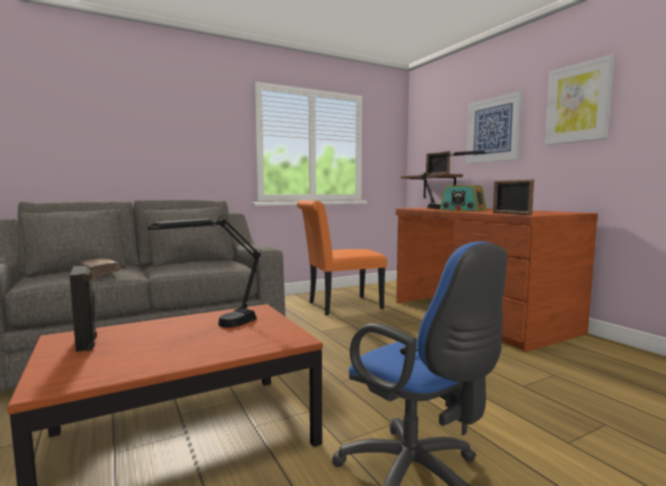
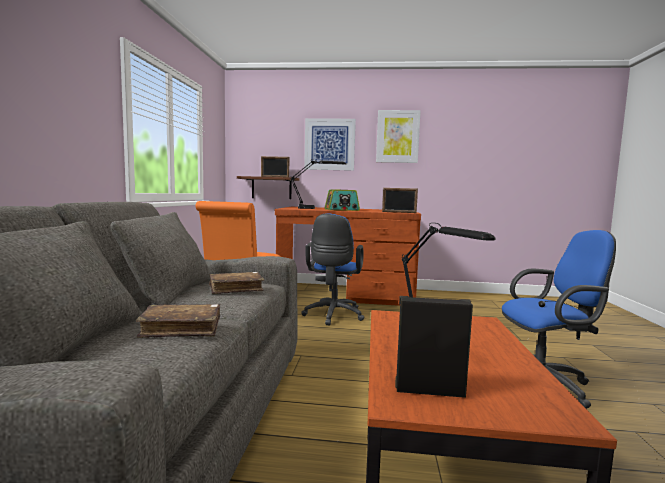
camera: 55 degrees left, 0 degrees up
none -> brown book [209,272,264,294]
none -> blue office chair [301,213,365,325]

